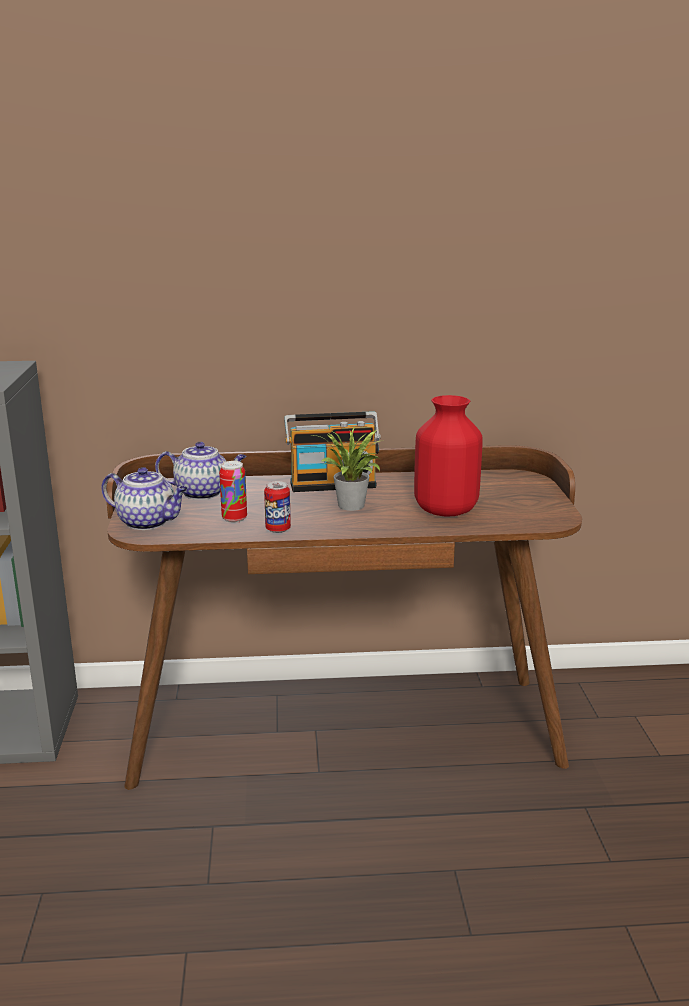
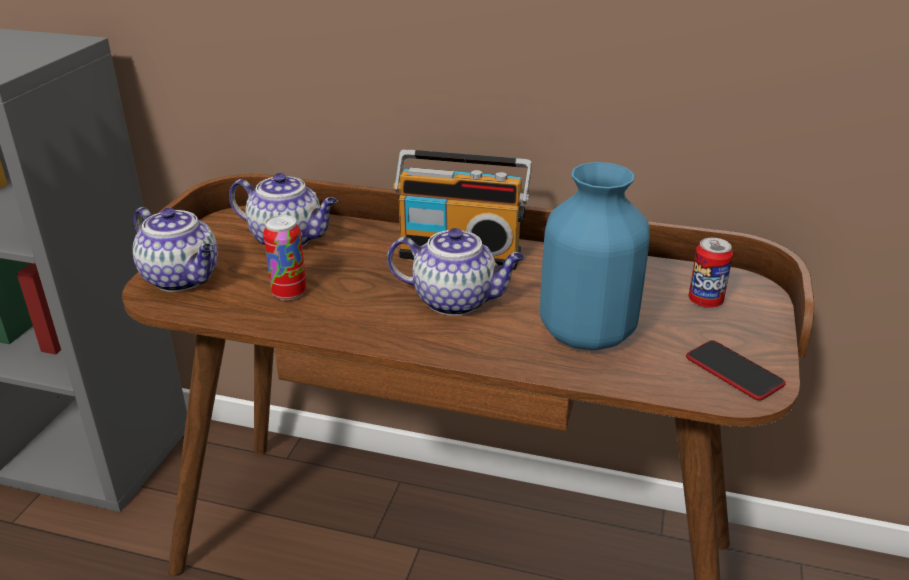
camera: 20 degrees right, 10 degrees up
can [264,481,291,533] -> can moved to [689,238,733,308]
potted plant [313,426,382,511] -> teapot [387,228,525,316]
red vase [414,395,483,517] -> blue vase [540,162,650,350]
none -> phone [686,340,786,400]

